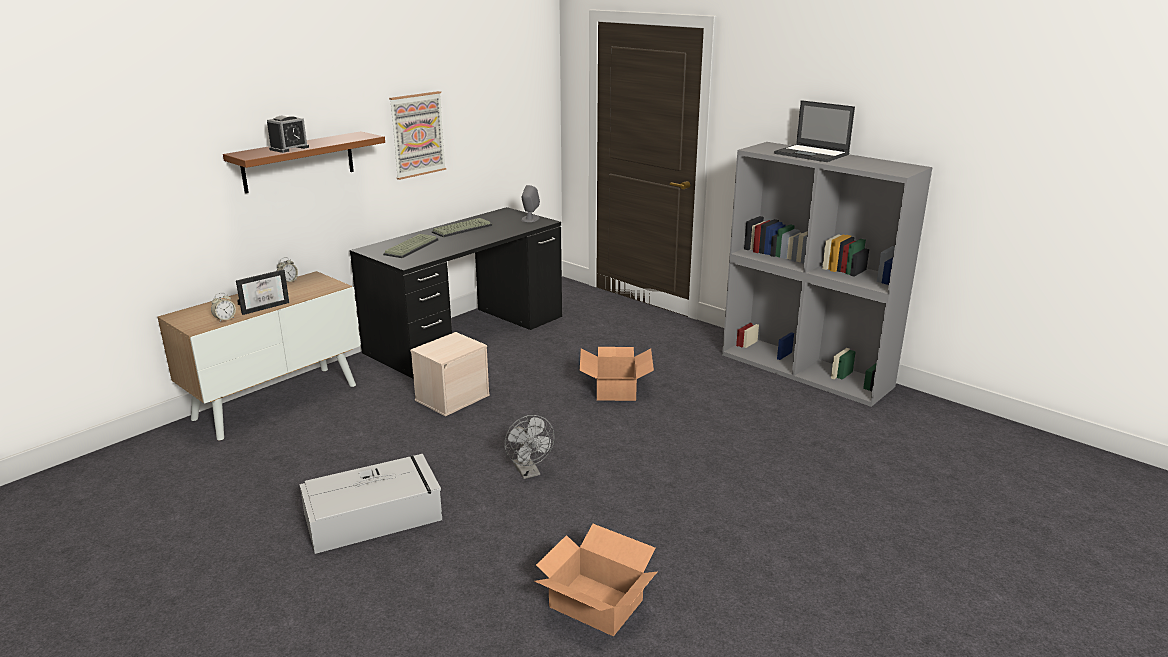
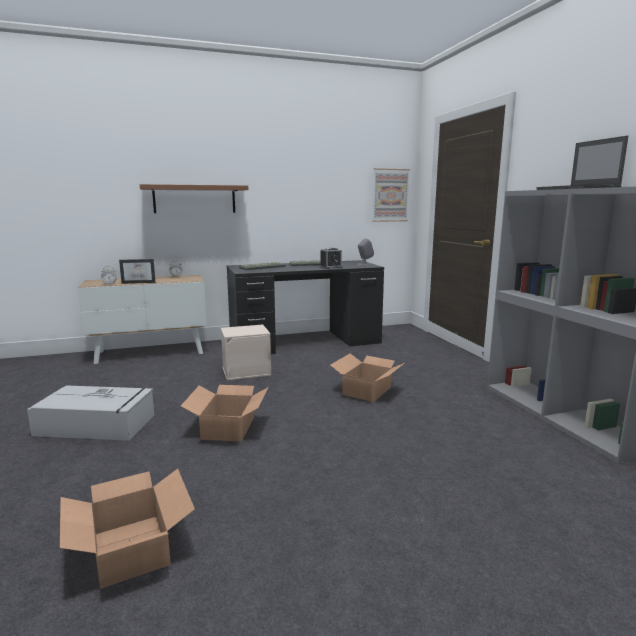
camera: 30 degrees right, 10 degrees down
alarm clock [267,115,309,153] -> alarm clock moved to [320,247,343,269]
picture [389,91,446,180] -> picture moved to [372,168,410,222]
grey fan [504,415,554,479] -> cardboard box [181,385,269,442]

